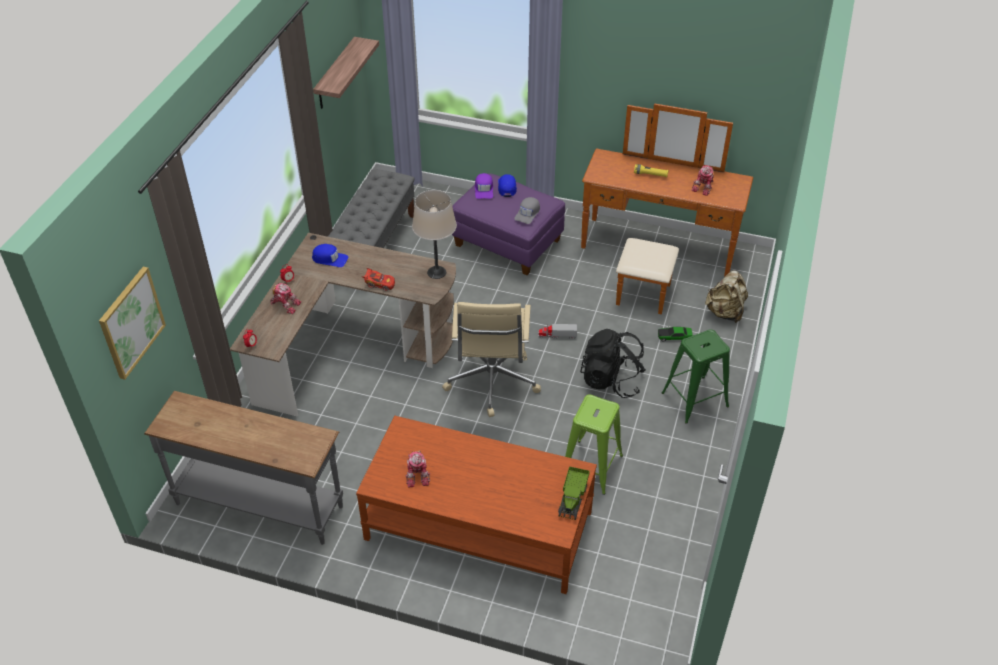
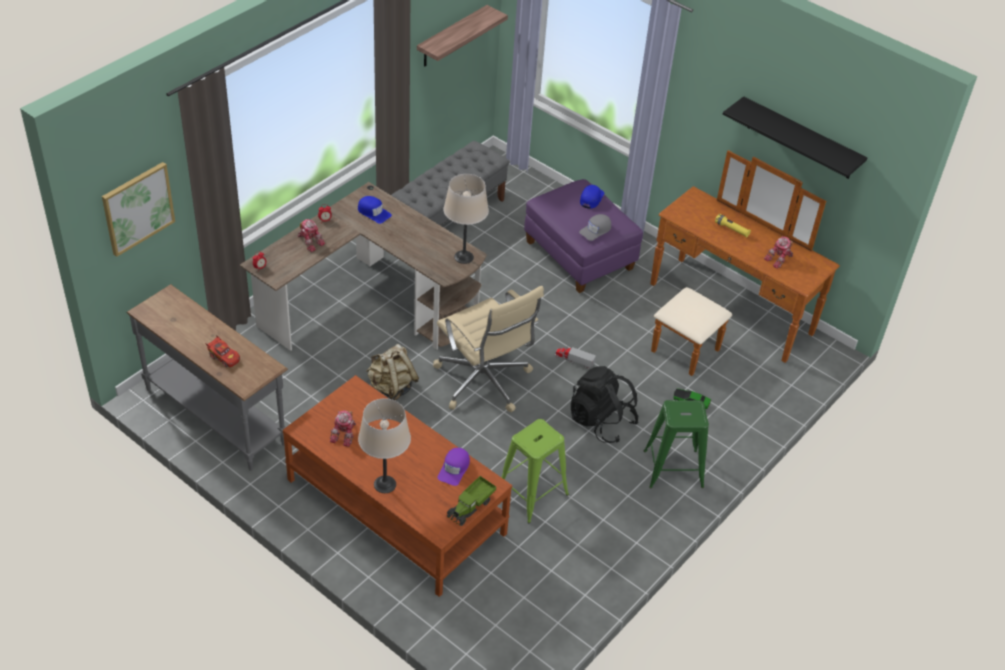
camera: 20 degrees right, 0 degrees up
red toy car [362,268,395,291] -> red toy car moved to [205,335,240,367]
beige office chair [442,302,541,417] -> beige office chair turned 60 degrees counterclockwise [433,286,544,412]
purple cap [475,173,493,199] -> purple cap moved to [438,448,470,486]
beige backpack [705,270,748,323] -> beige backpack moved to [366,344,419,400]
none -> beige table lamp [358,398,411,493]
none -> black shelf [723,96,867,179]

